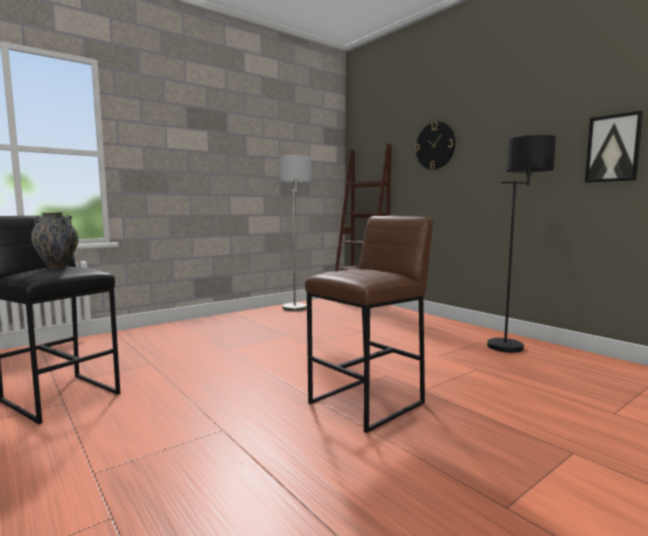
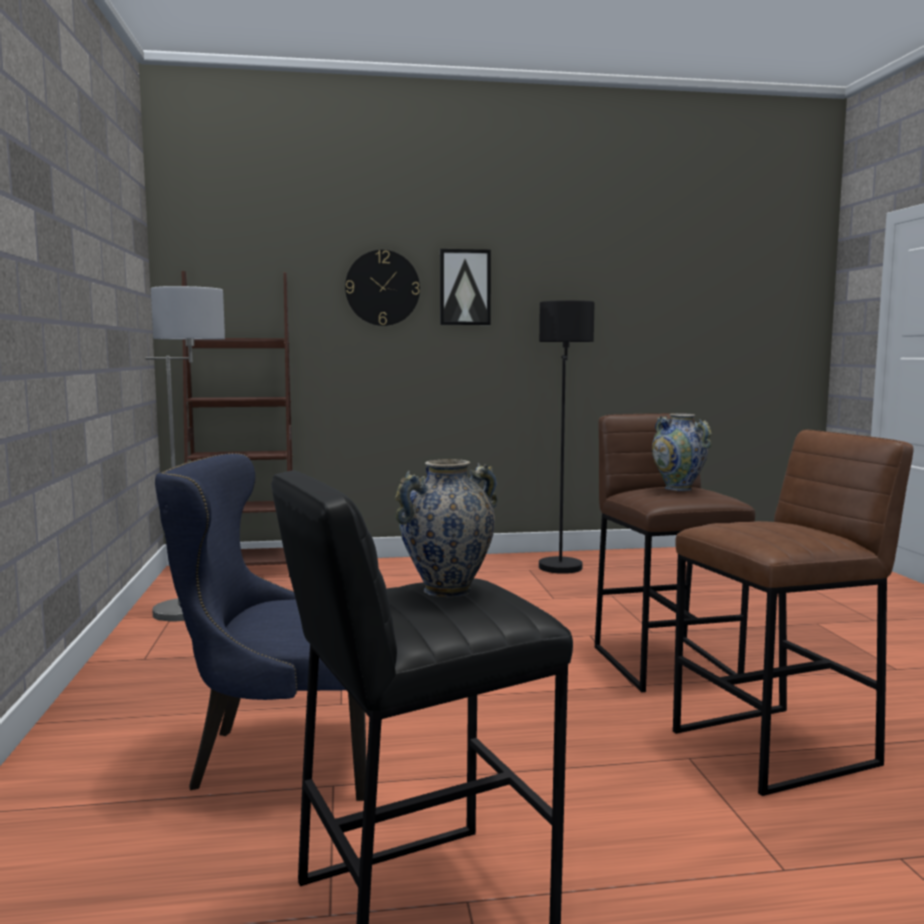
camera: 60 degrees left, 0 degrees up
picture [585,111,643,183] -> picture moved to [440,249,491,325]
none -> blue chair [155,453,367,801]
none -> vase [652,413,712,491]
none -> brown stool [673,430,914,796]

